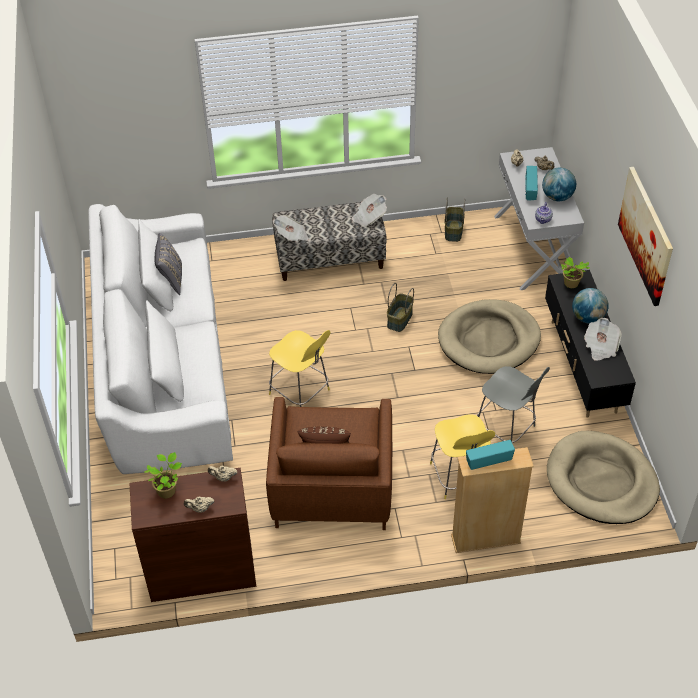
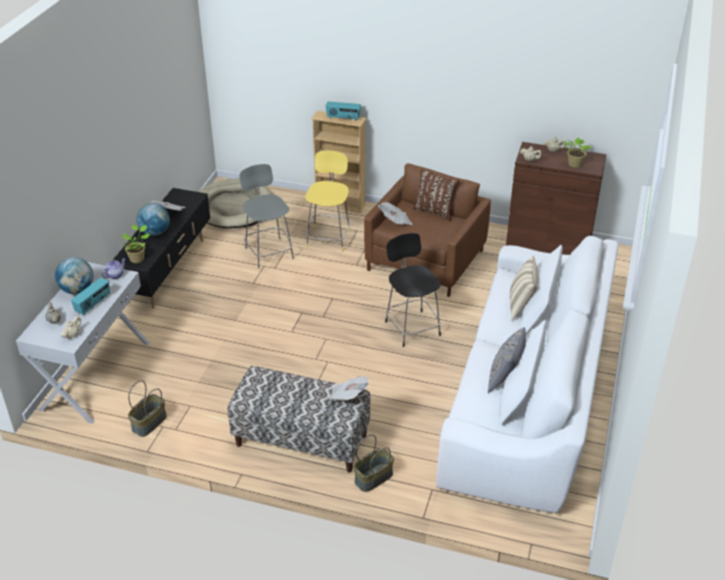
camera: 155 degrees left, 10 degrees down
yellow stool [269,330,331,407] -> black stool [385,233,441,347]
newspaper [352,194,387,227] -> newspaper moved to [378,202,413,225]
basket [387,283,414,332] -> basket moved to [354,434,394,492]
beige dog bed [438,299,541,374] -> none
picture [618,167,673,306] -> none
none -> beige pillow [510,256,538,321]

